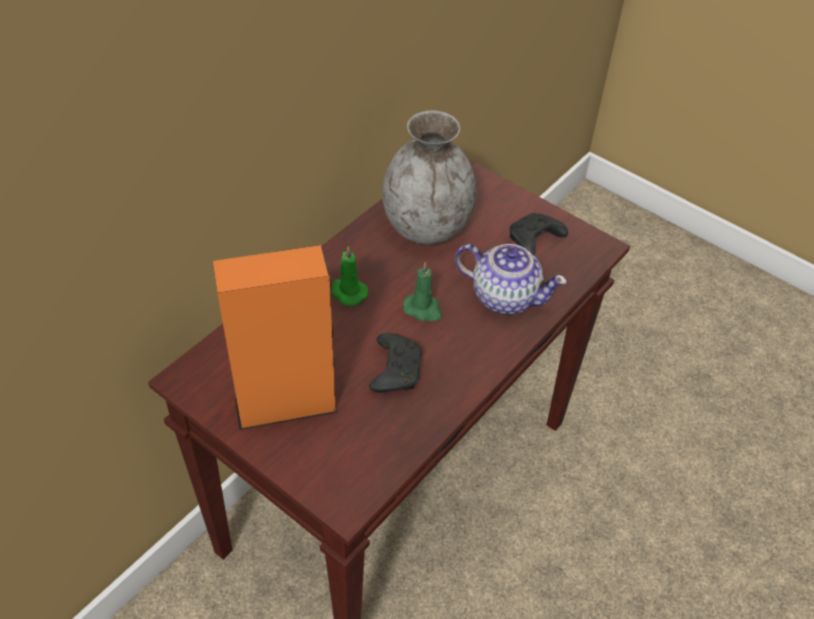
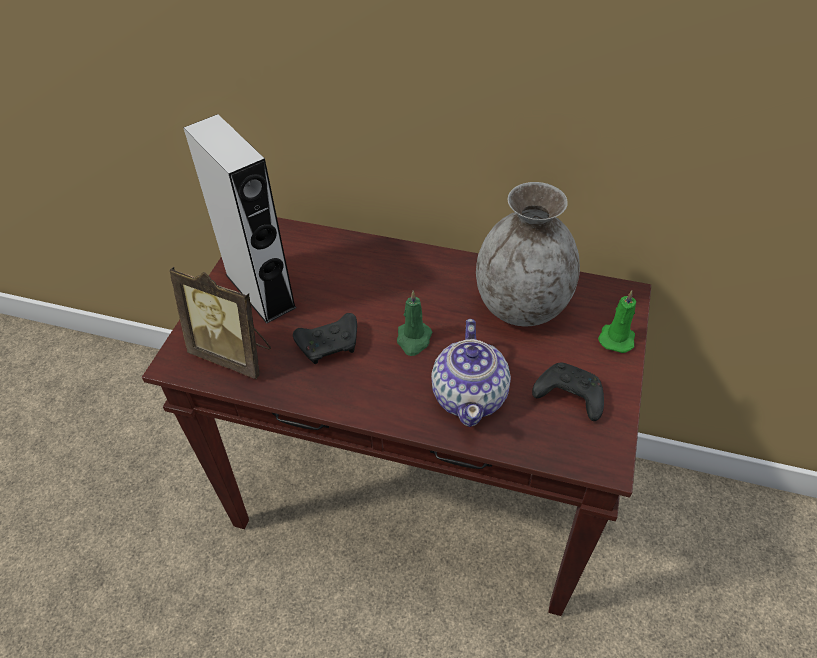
camera: 70 degrees right, 0 degrees up
orange speaker [213,245,337,430] -> grey speaker [183,114,297,324]
green candle [331,246,368,306] -> green candle moved to [598,290,636,353]
none -> picture frame [169,267,271,379]

